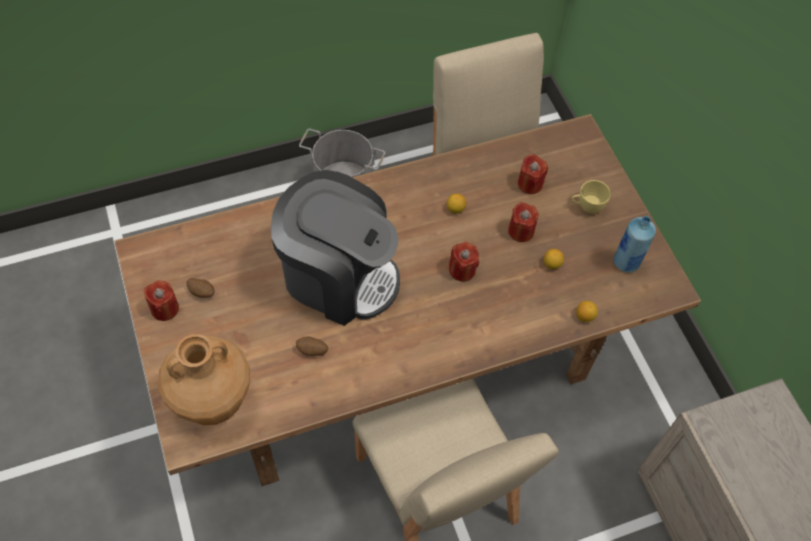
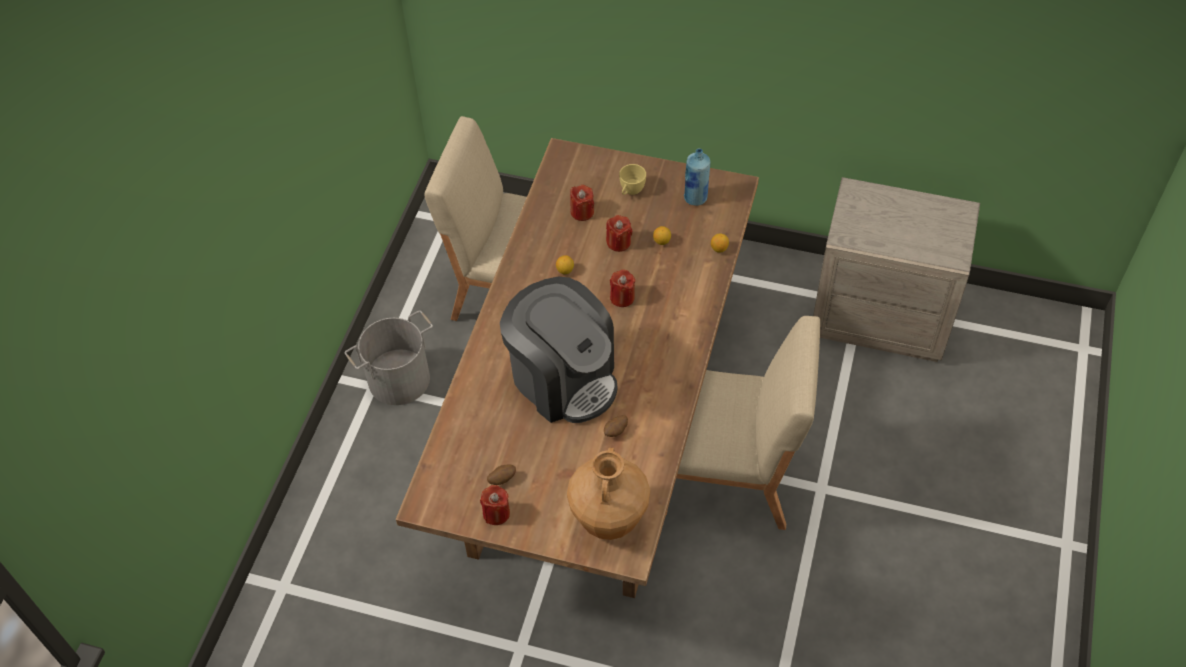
camera: 50 degrees left, 5 degrees down
coffee machine [271,170,400,326] -> coffee machine turned 75 degrees clockwise [500,277,618,423]

